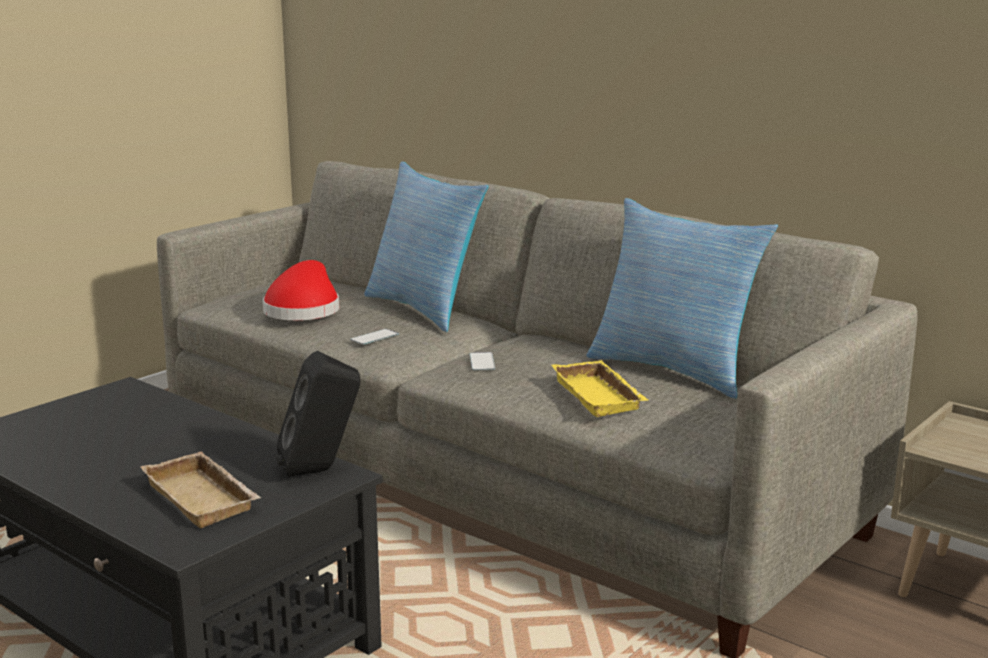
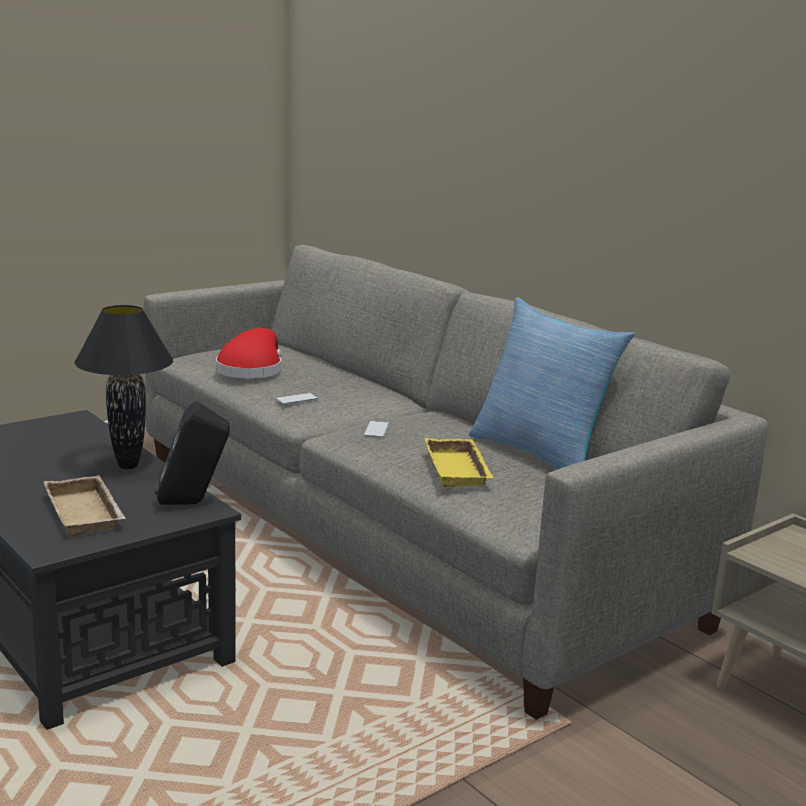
camera: 10 degrees right, 0 degrees up
pillow [364,161,488,332] -> none
none -> black table lamp [75,305,173,469]

